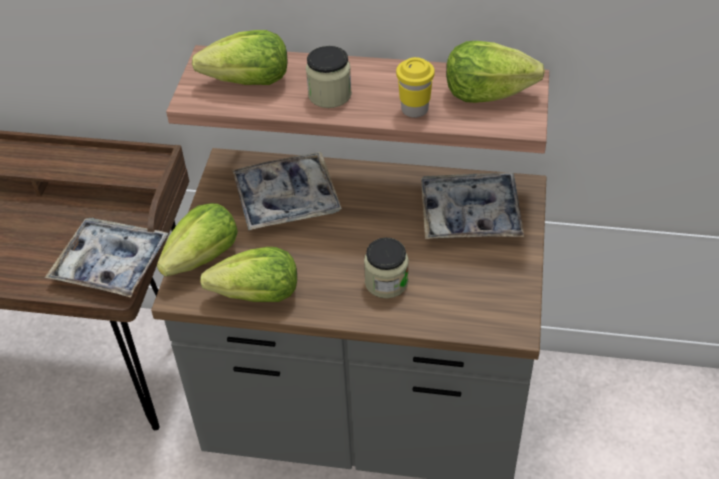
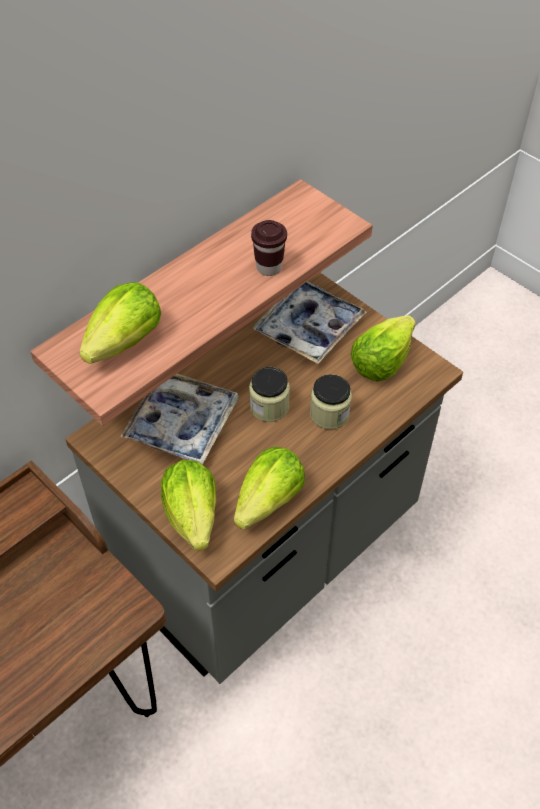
camera: 55 degrees left, 5 degrees up
tray [45,217,169,297] -> none
jar [306,46,352,108] -> jar moved to [249,367,290,422]
yellow cup [396,57,435,118] -> brown cup [251,220,287,276]
lettuce [446,41,545,103] -> lettuce moved to [351,315,416,381]

